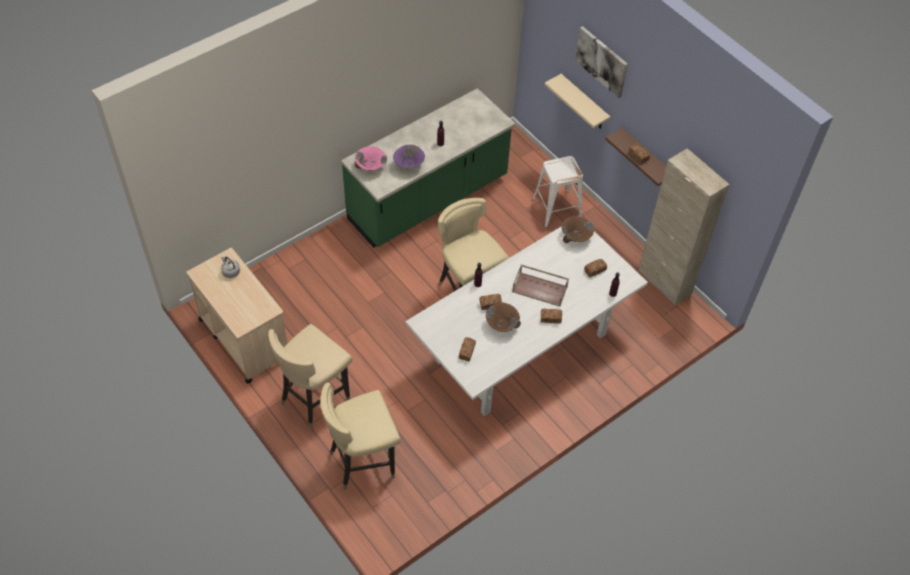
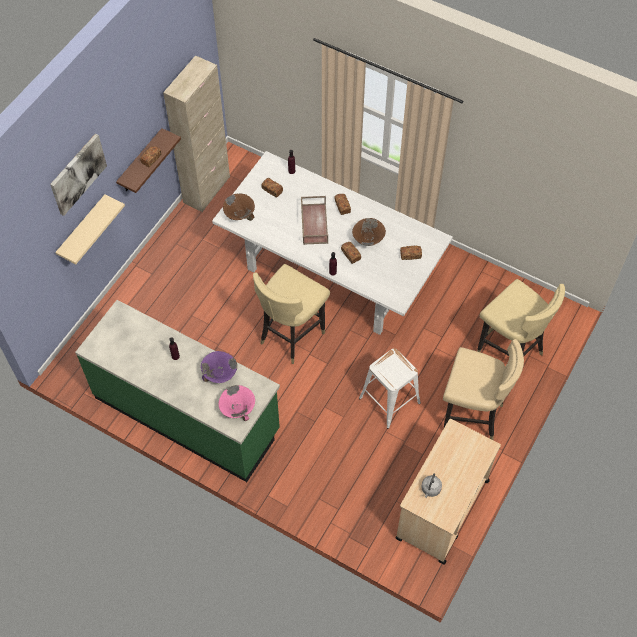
camera: 110 degrees left, 5 degrees up
white stool [532,156,583,228] -> white stool moved to [359,348,421,429]

